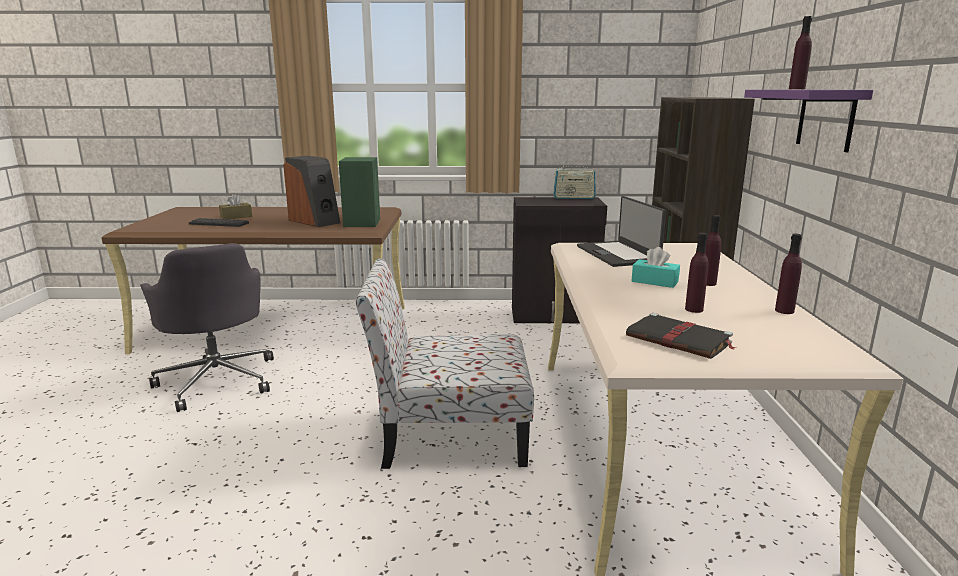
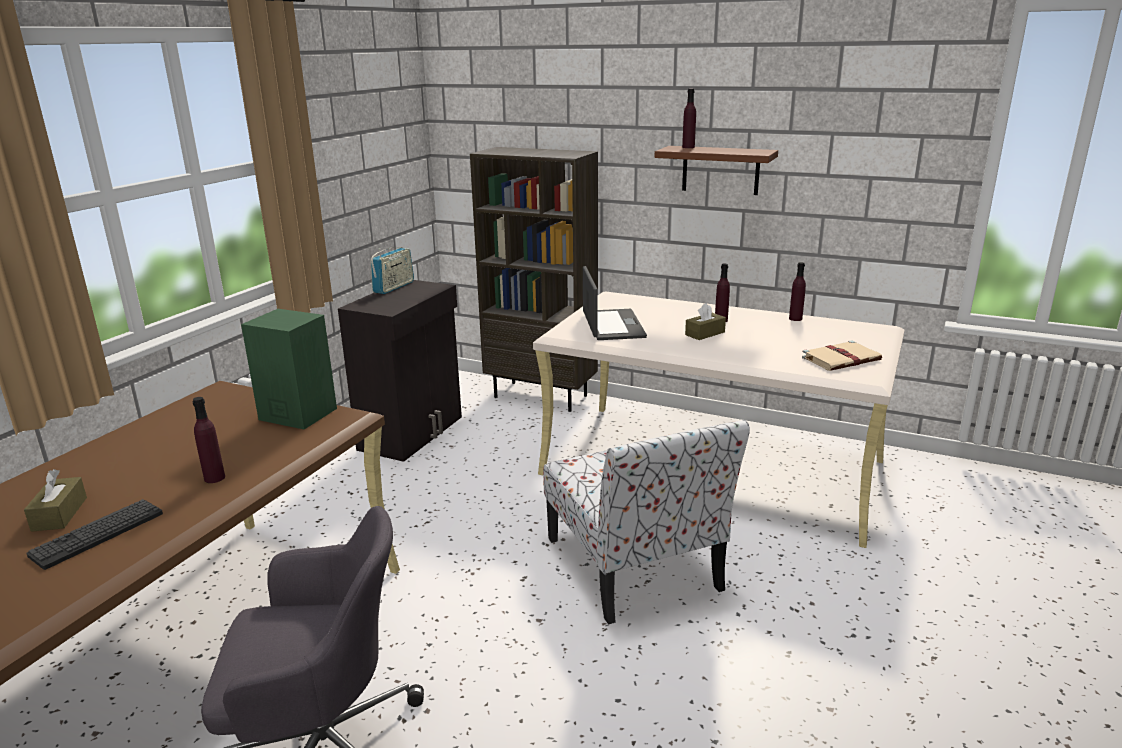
camera: 65 degrees left, 5 degrees up
speaker [283,156,340,227] -> none
chair [356,259,534,469] -> chair turned 45 degrees counterclockwise [543,420,750,625]
laptop [577,196,666,267] -> laptop turned 105 degrees counterclockwise [583,266,647,340]
black book [626,313,736,359] -> beige book [802,340,882,371]
turquoise tissue box [632,247,680,288] -> brown tissue box [685,303,726,340]
purple bottle [685,233,709,313] -> purple bottle moved to [193,397,225,483]
purple shelf [744,90,873,152] -> brown shelf [655,146,778,195]

